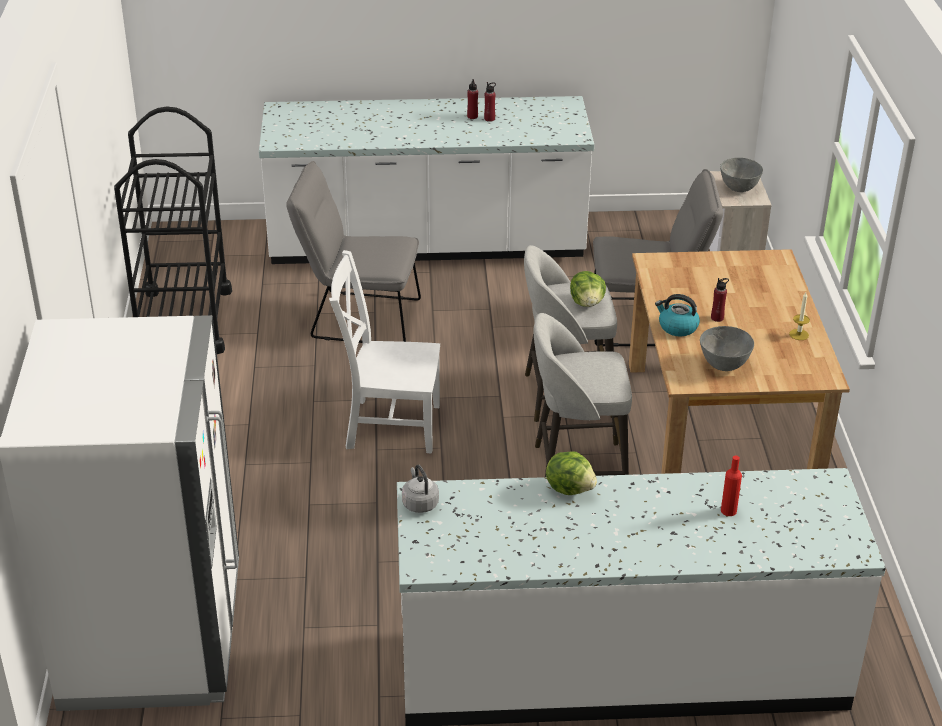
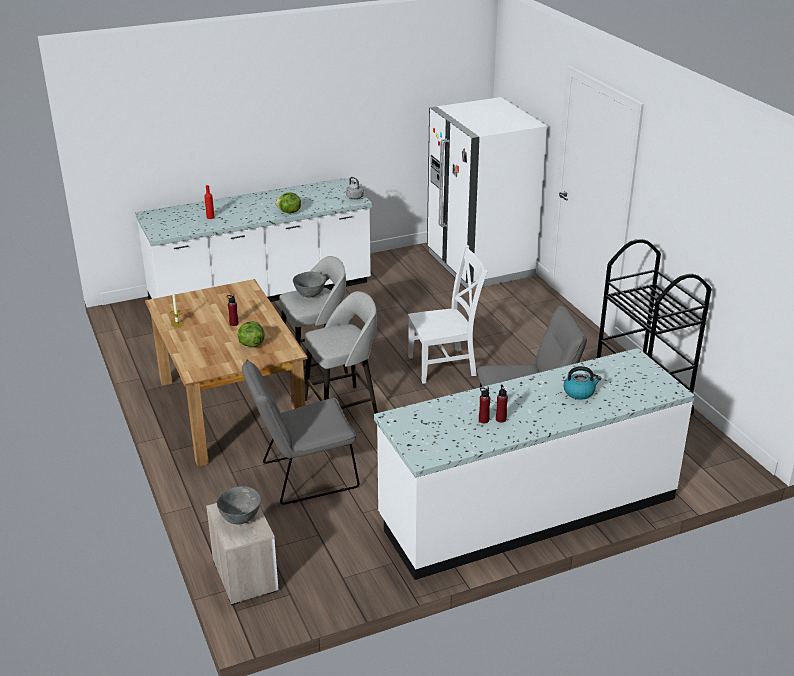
camera: 160 degrees right, 5 degrees down
lettuce [570,271,606,307] -> lettuce moved to [238,321,265,347]
kettle [655,294,700,336] -> kettle moved to [564,366,601,400]
grey bowl [700,326,754,371] -> grey bowl moved to [293,272,326,298]

